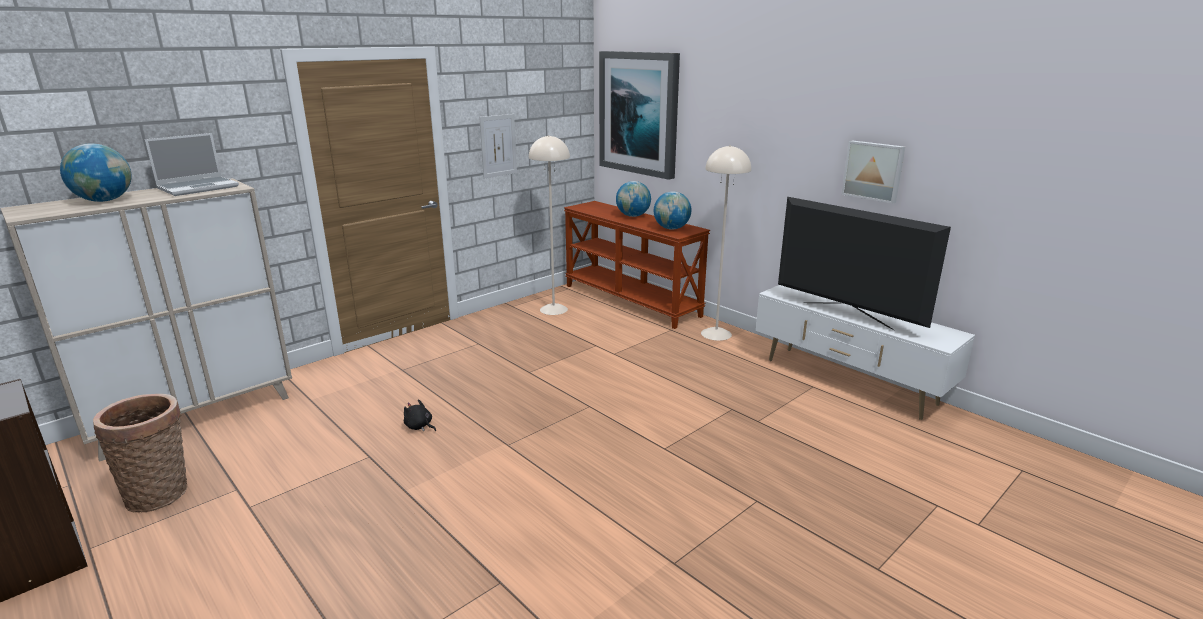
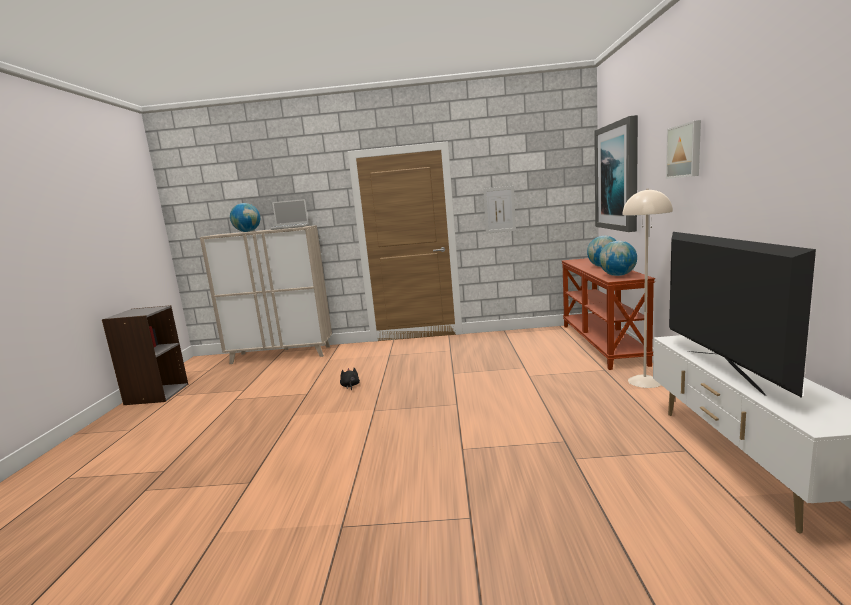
camera: 45 degrees right, 10 degrees down
basket [93,394,187,512] -> none
beige floor lamp [529,135,570,315] -> none
picture [841,140,905,204] -> picture moved to [666,120,701,179]

